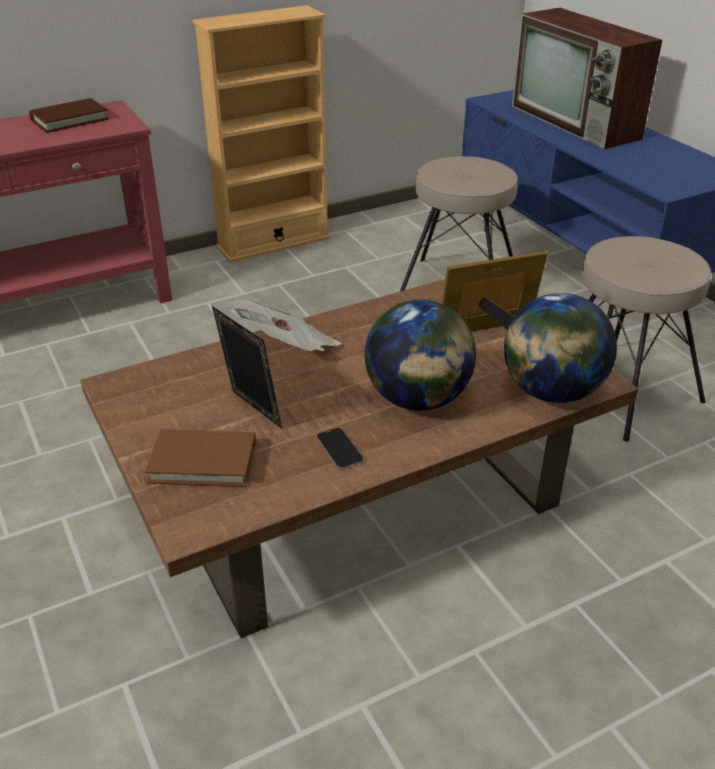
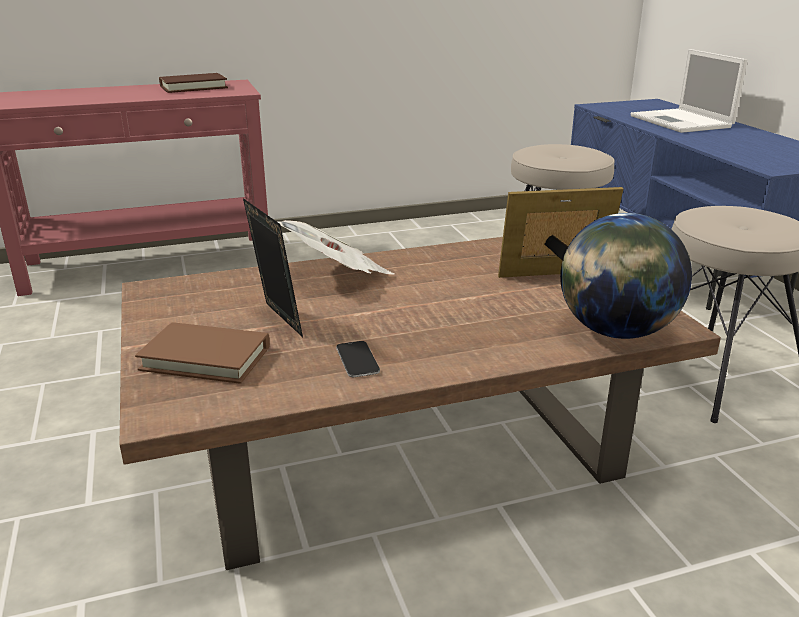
camera: 10 degrees right, 10 degrees down
beige bookcase [192,5,330,263] -> none
globe [365,299,476,411] -> none
television [512,8,662,149] -> laptop [631,49,747,133]

